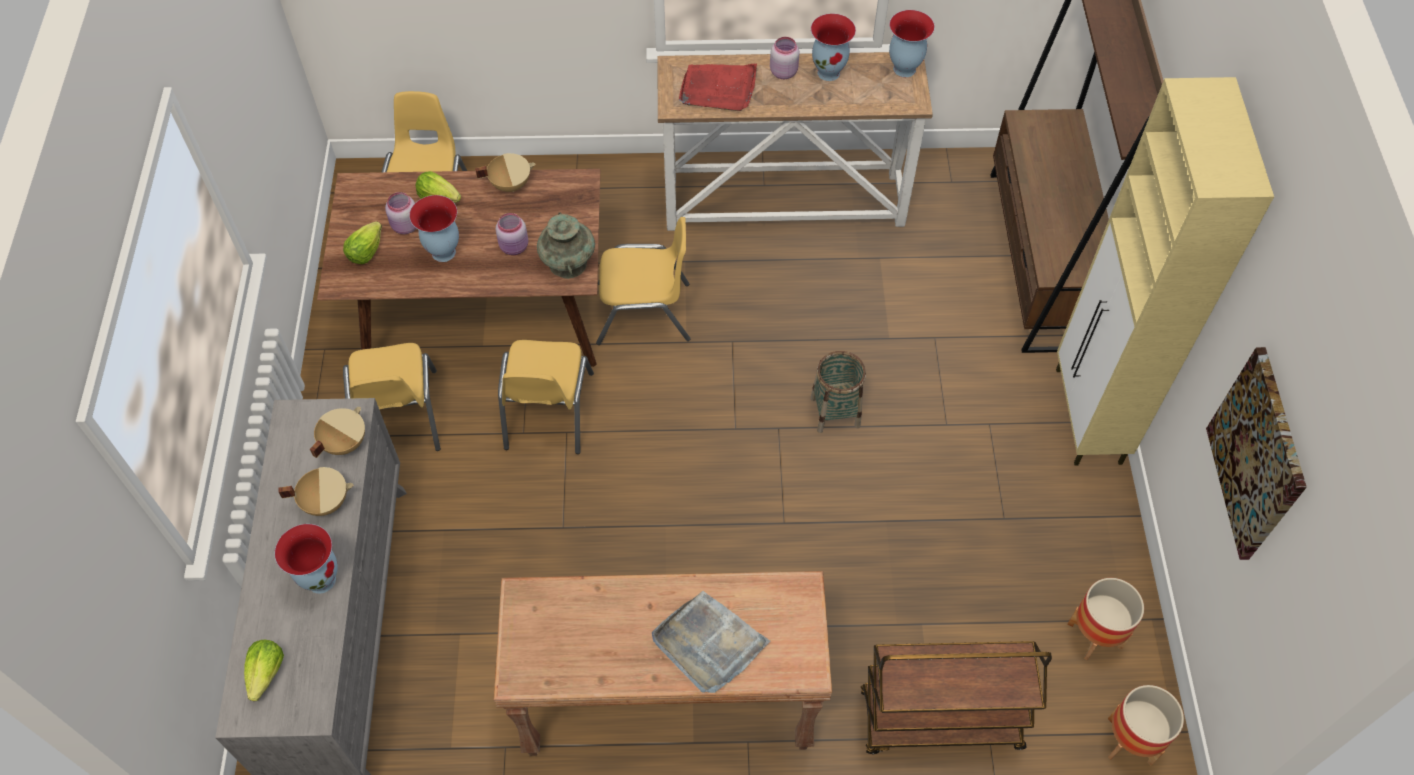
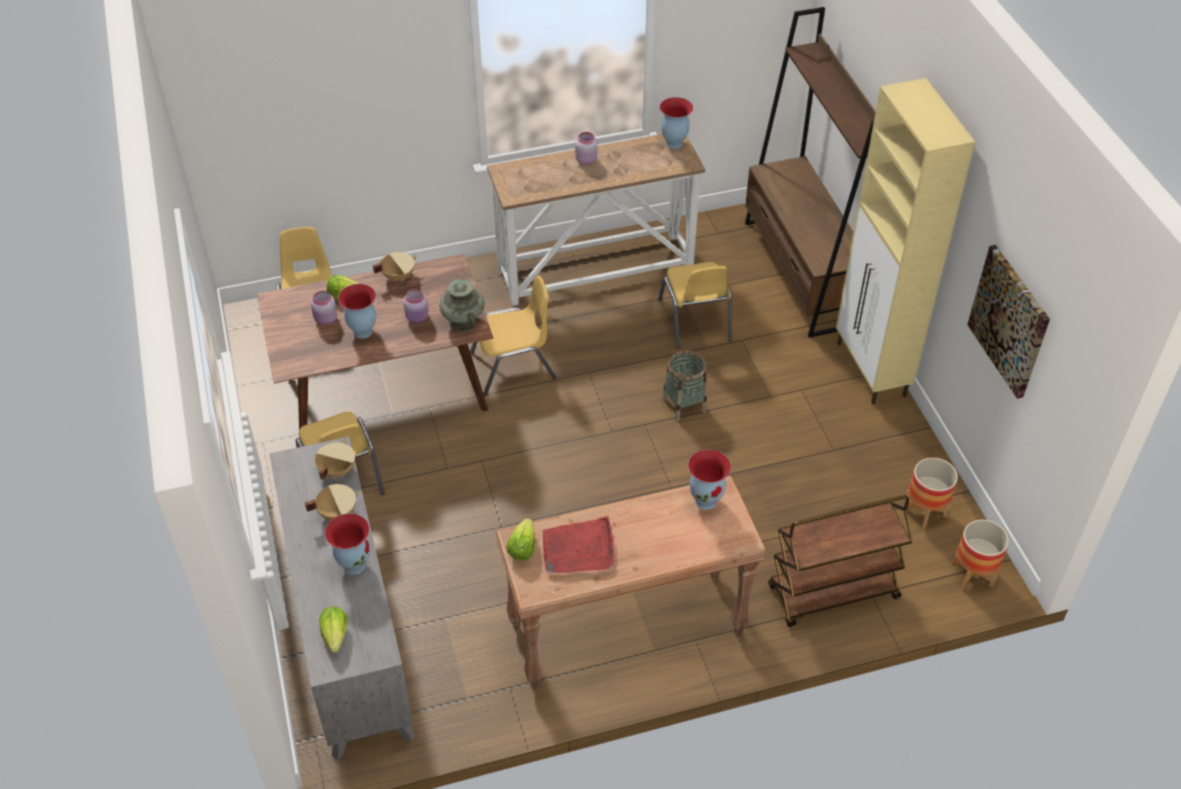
camera: 15 degrees left, 10 degrees down
lettuce [343,221,382,264] -> lettuce moved to [506,518,535,561]
yellow chair [498,340,594,454] -> yellow chair moved to [658,262,732,349]
grey tray [652,591,770,693] -> none
red tray [679,63,757,111] -> red tray moved to [543,516,614,573]
vase [811,13,856,81] -> vase moved to [688,449,731,510]

